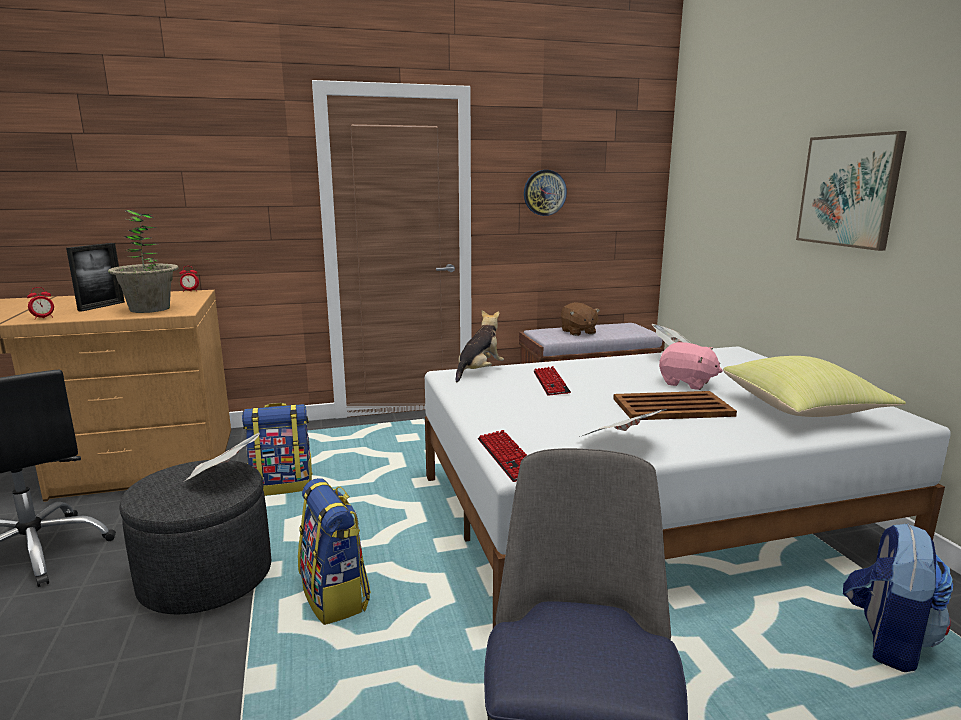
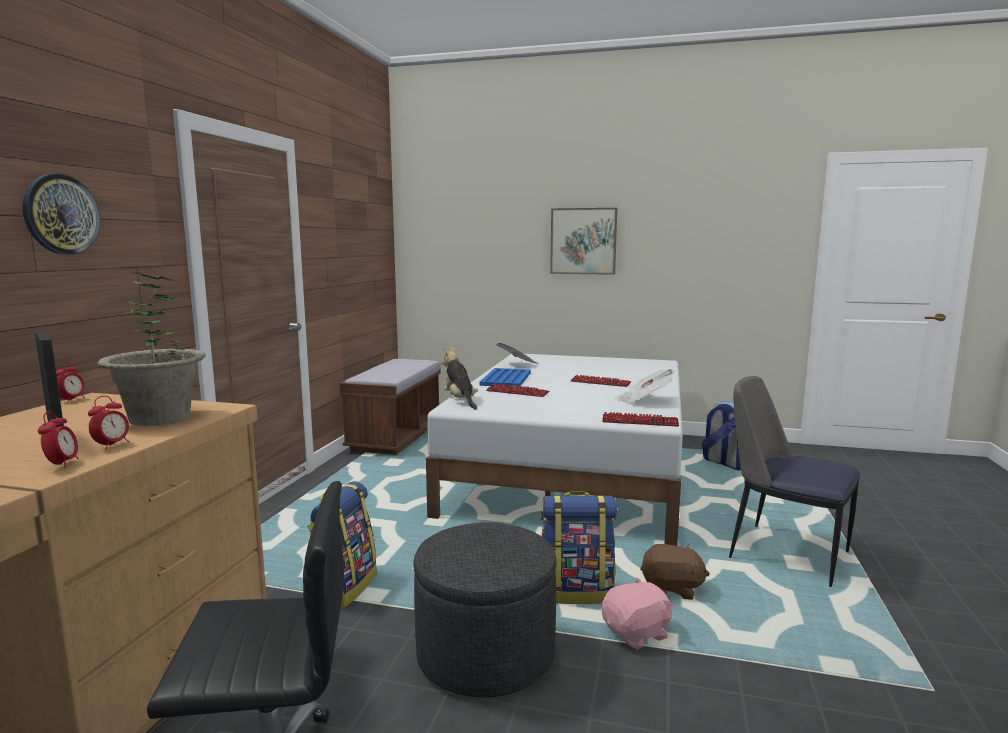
camera: 60 degrees left, 5 degrees down
newspaper [185,431,261,481] -> none
wall clock [524,170,567,216] -> wall clock moved to [22,173,100,255]
brown plush toy [561,302,600,336] -> brown plush toy moved to [640,544,710,600]
brown tray [613,391,737,420] -> keyboard [571,375,631,387]
pink plush toy [659,342,723,390] -> pink plush toy moved to [602,577,673,649]
yellow pillow [723,356,906,417] -> none
none -> alarm clock [88,396,129,449]
none -> blue tray [479,368,531,387]

